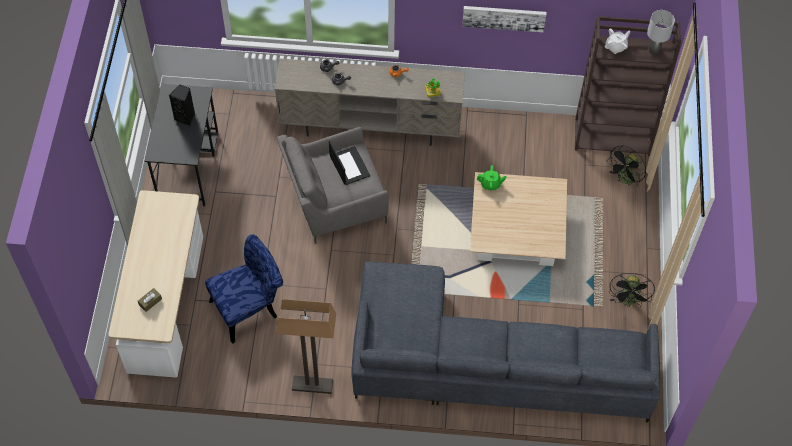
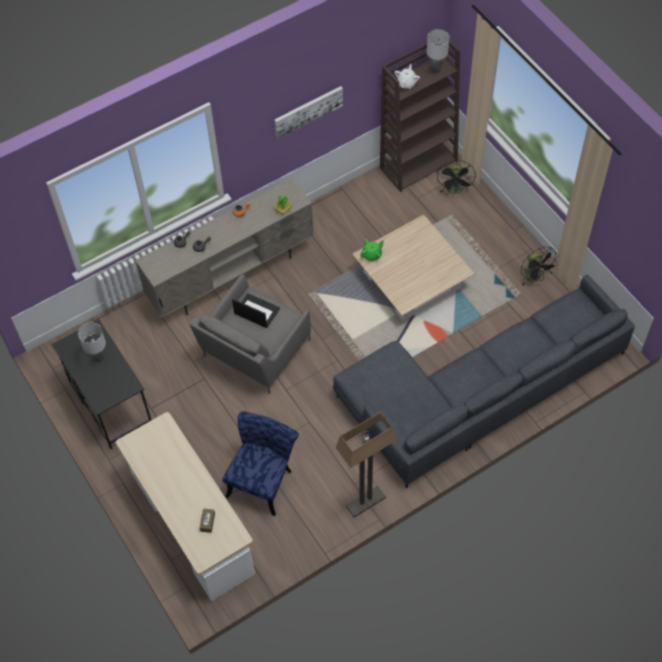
camera: 35 degrees left, 0 degrees up
black speaker [169,84,195,126] -> grey table lamp [78,323,106,362]

